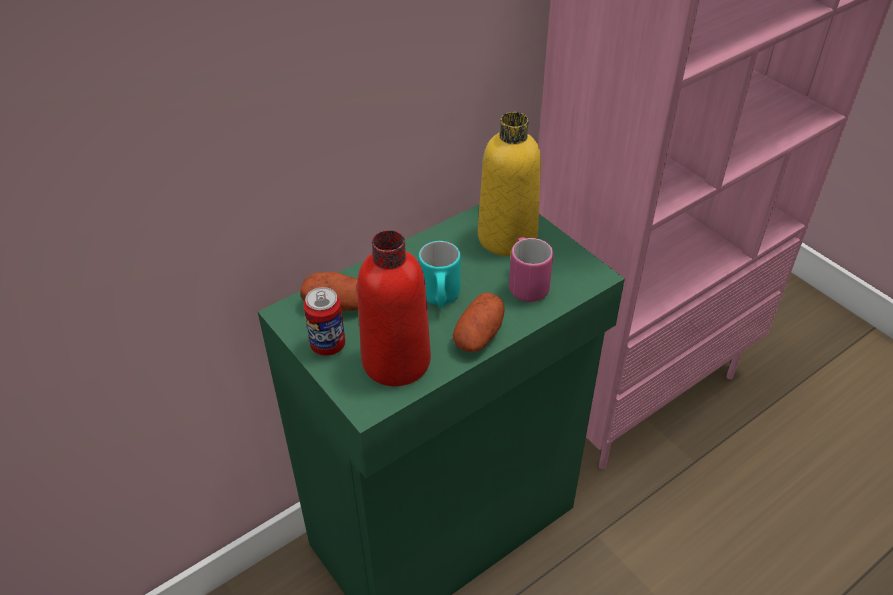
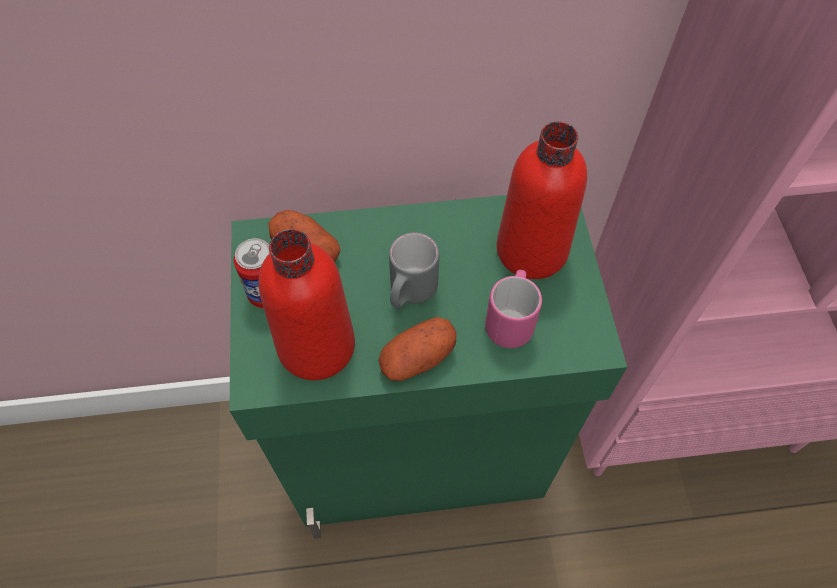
camera: 30 degrees right, 15 degrees up
turquoise mug [418,241,461,308] -> grey mug [389,232,439,309]
yellow bottle [478,112,541,256] -> red bottle [497,122,587,279]

